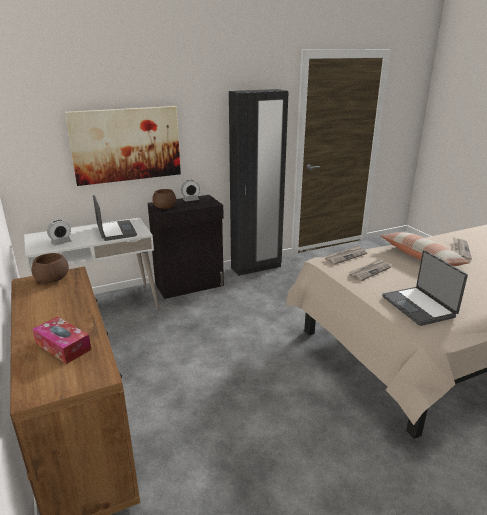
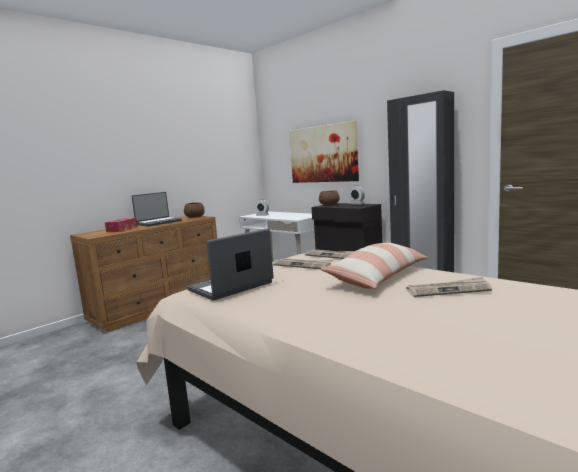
camera: 70 degrees right, 15 degrees down
laptop [93,195,137,241] -> laptop moved to [131,192,182,227]

